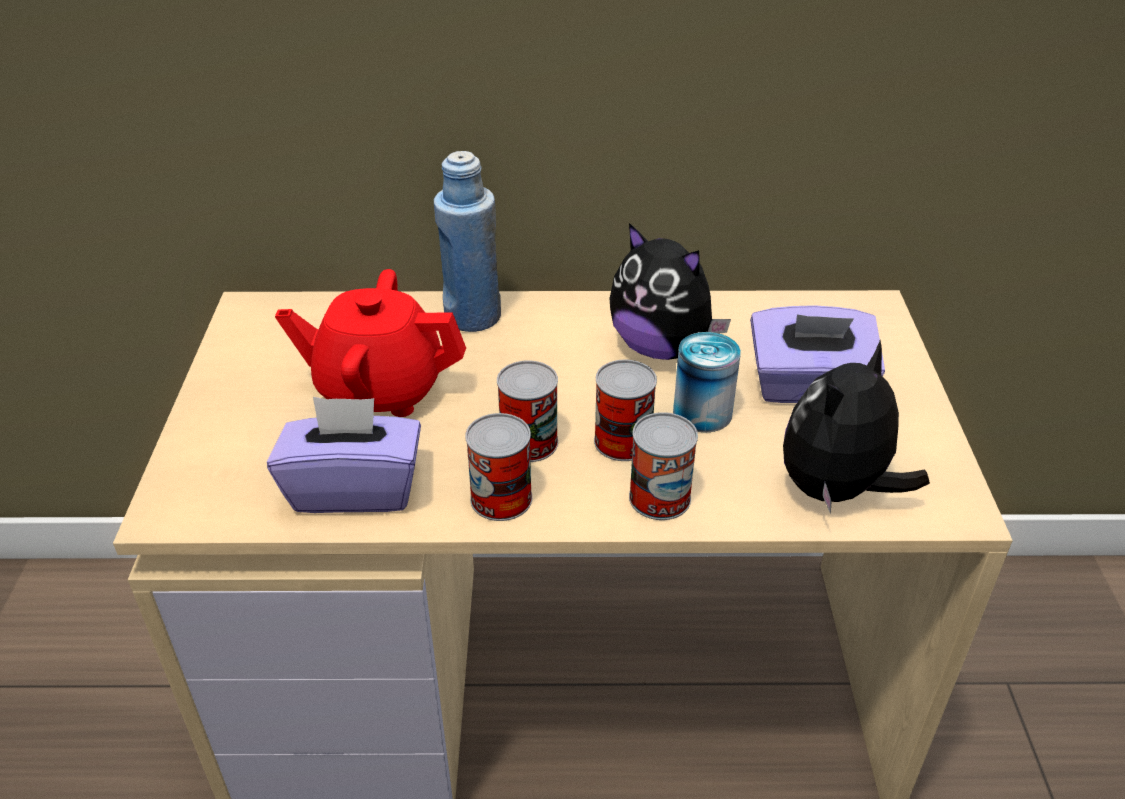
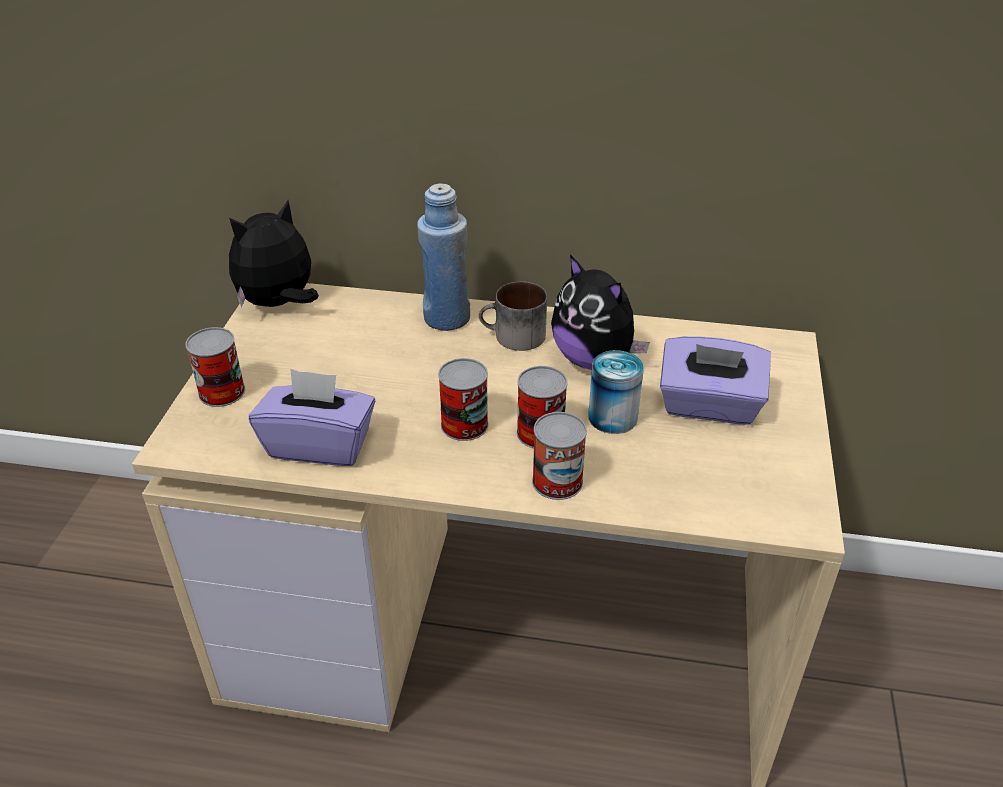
camera: 10 degrees right, 0 degrees up
red teapot [275,269,466,417] -> none
can [465,413,532,521] -> can moved to [185,327,245,407]
plush toy [783,340,930,514] -> plush toy moved to [229,200,319,308]
none -> mug [479,281,547,351]

